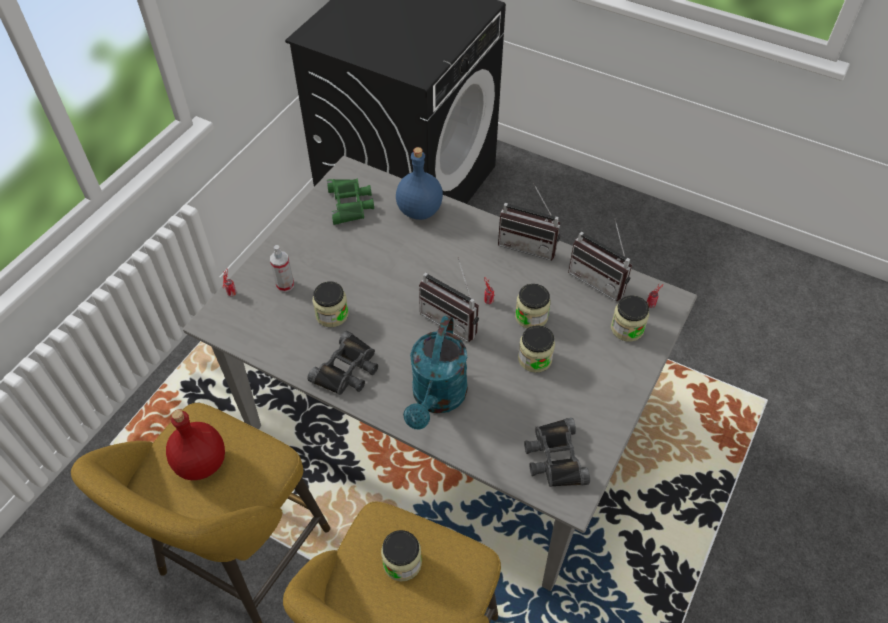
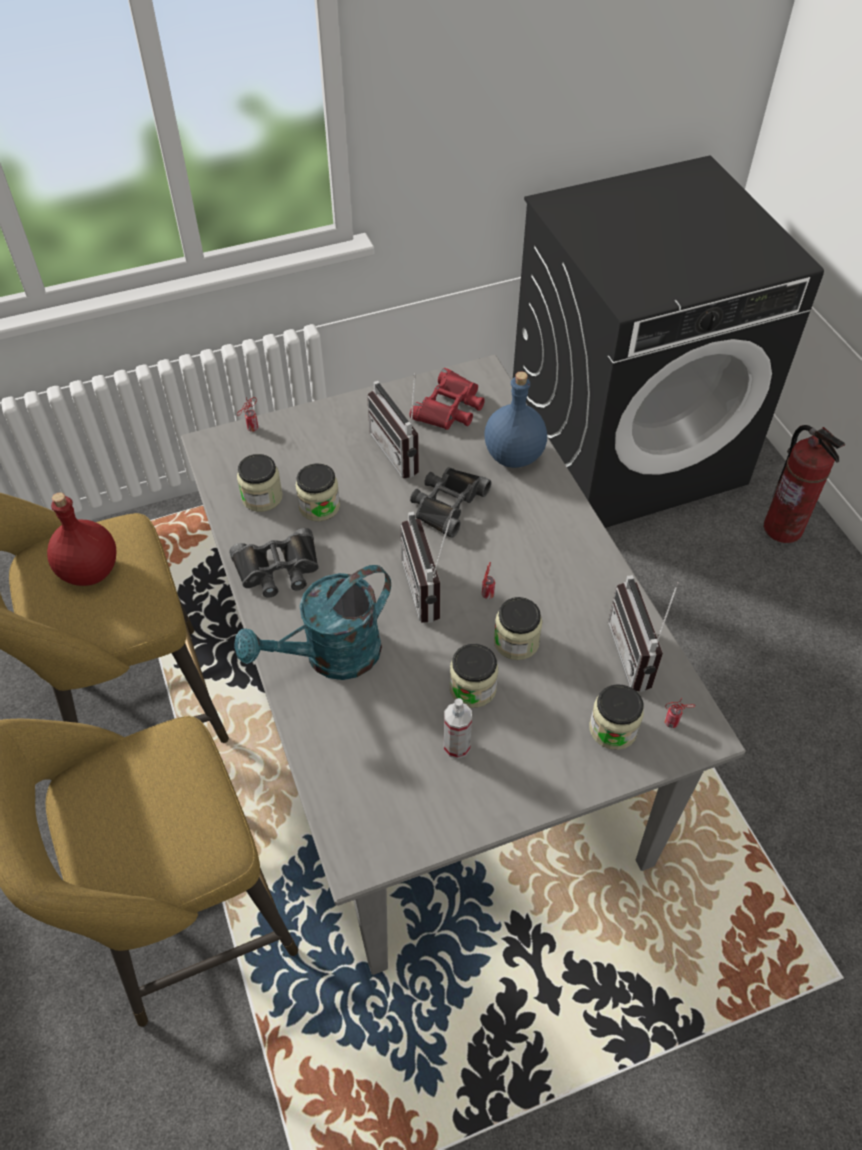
camera: 40 degrees right, 0 degrees up
spray bottle [270,245,294,292] -> spray bottle moved to [444,698,472,759]
green binoculars [327,179,374,225] -> red binoculars [410,368,485,430]
jar [381,530,422,581] -> jar moved to [237,454,283,512]
radio [498,183,561,260] -> radio moved to [367,373,419,478]
black binoculars [524,418,590,487] -> black binoculars moved to [410,467,491,538]
none -> fire extinguisher [764,425,845,543]

